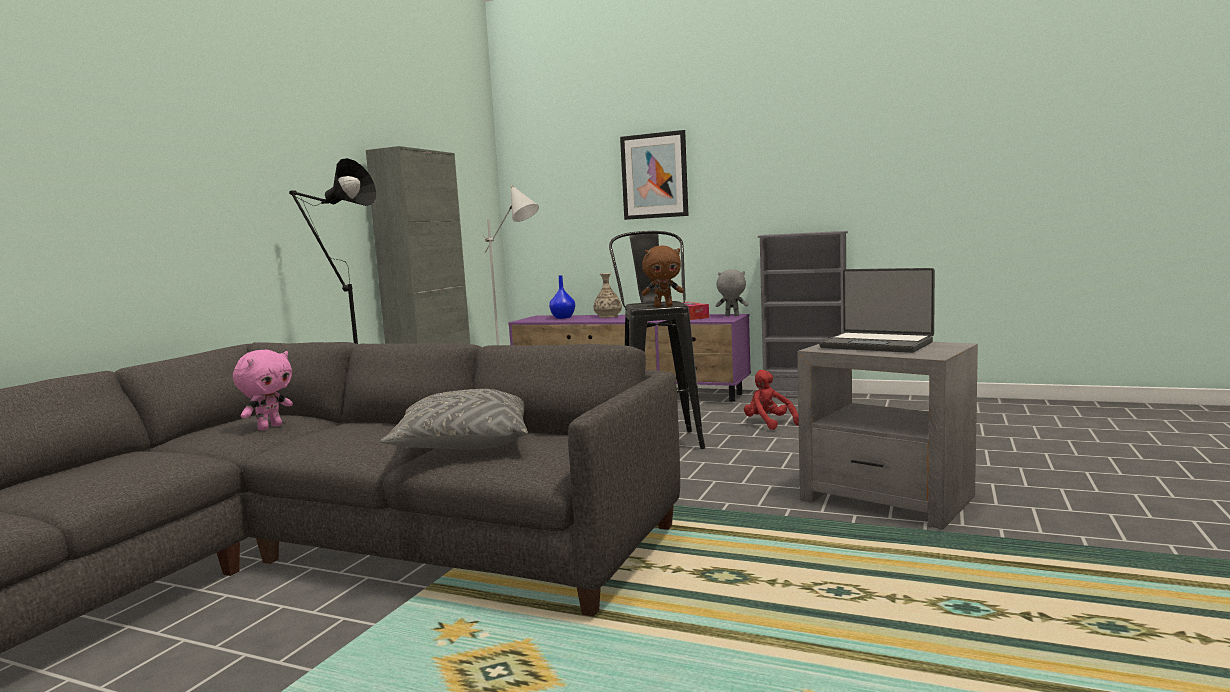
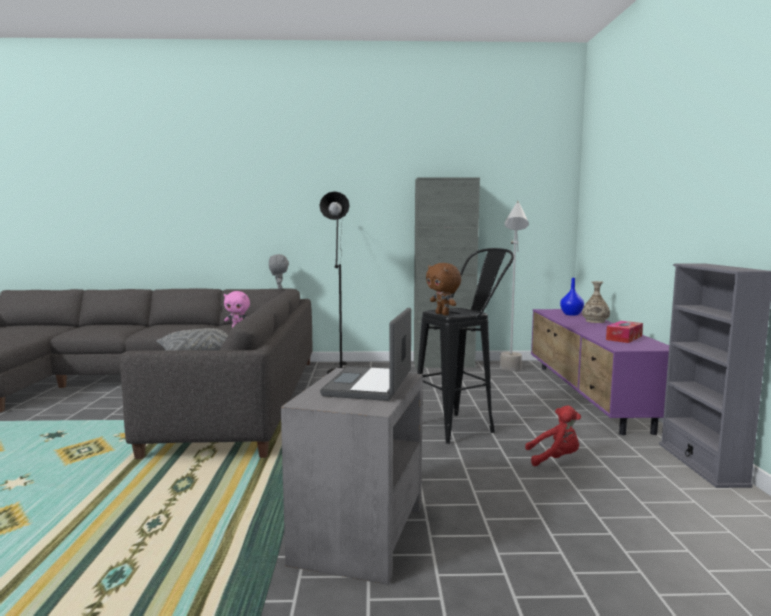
camera: 65 degrees right, 0 degrees up
picture [620,130,689,220] -> none
grey plush toy [716,269,748,316] -> grey plush toy moved to [269,254,289,290]
red plush toy [744,370,799,430] -> red plush toy turned 60 degrees clockwise [525,406,581,466]

